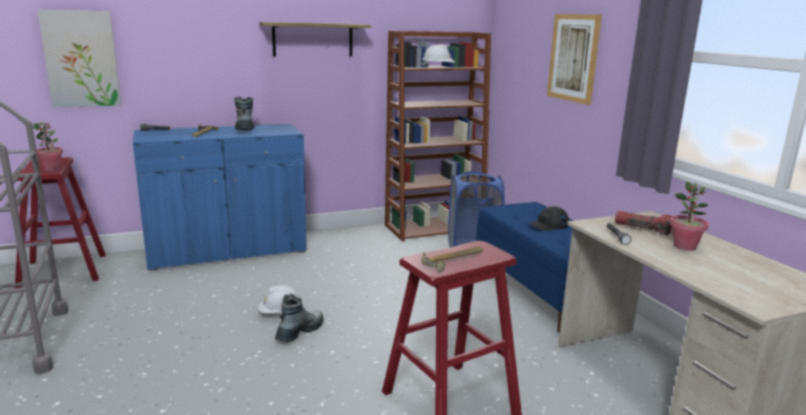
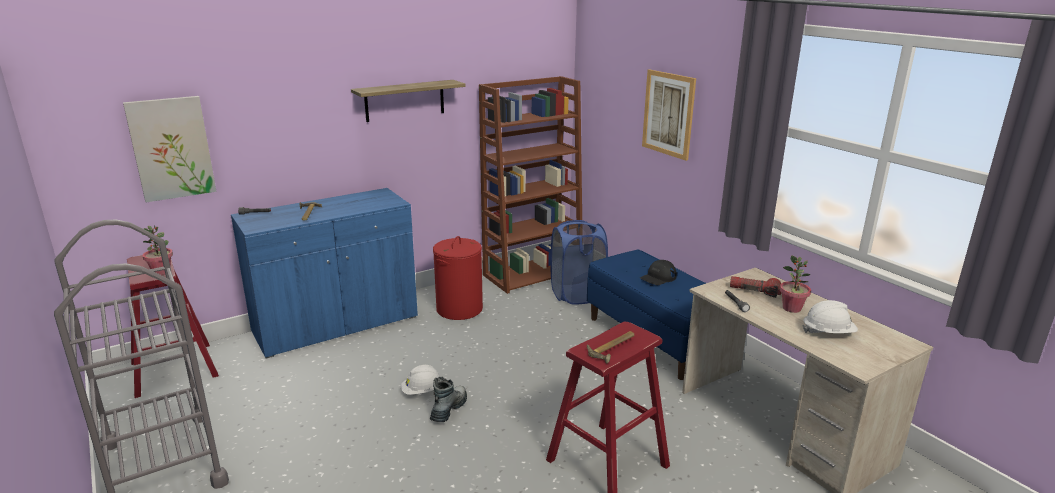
camera: 10 degrees left, 5 degrees up
boot [234,97,254,130] -> none
white hard hat [421,44,455,67] -> white hard hat moved to [802,300,858,334]
none -> red laundry basket [433,236,483,320]

